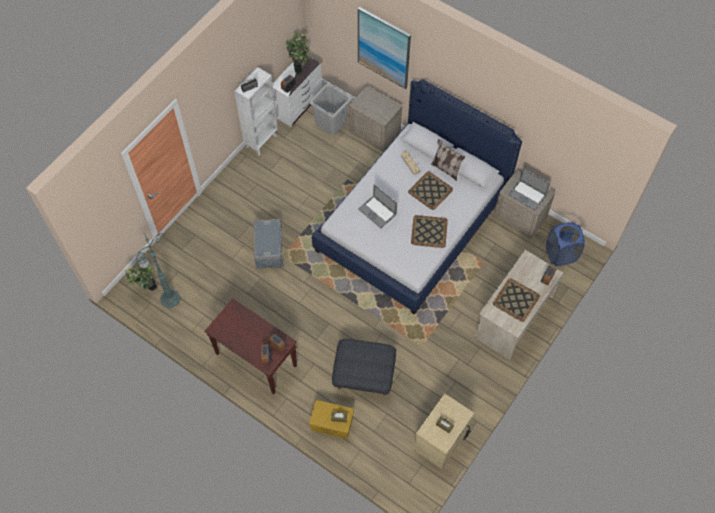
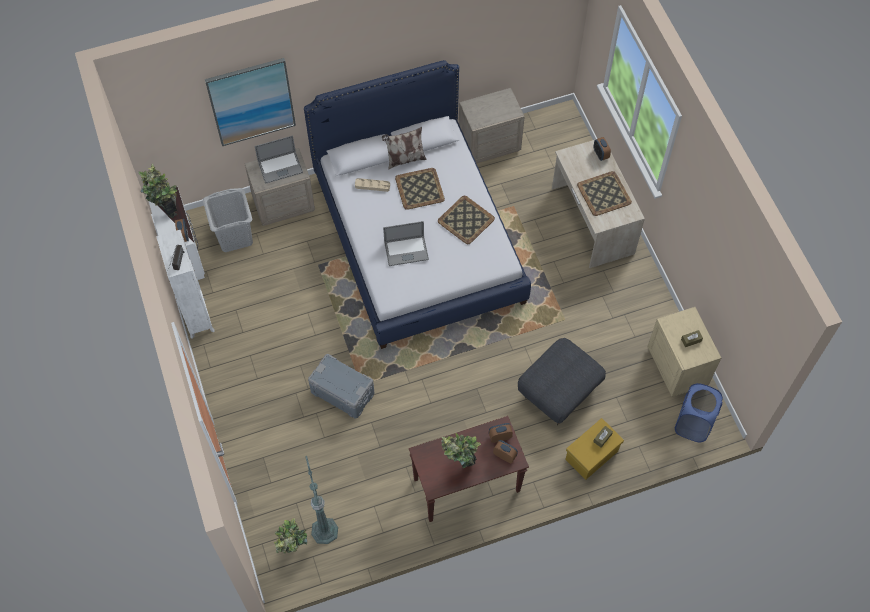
camera: 55 degrees left, 0 degrees up
laptop [508,168,550,211] -> laptop moved to [255,135,303,184]
blue laundry basket [546,222,585,266] -> blue laundry basket moved to [674,383,723,442]
none -> potted plant [441,433,481,468]

